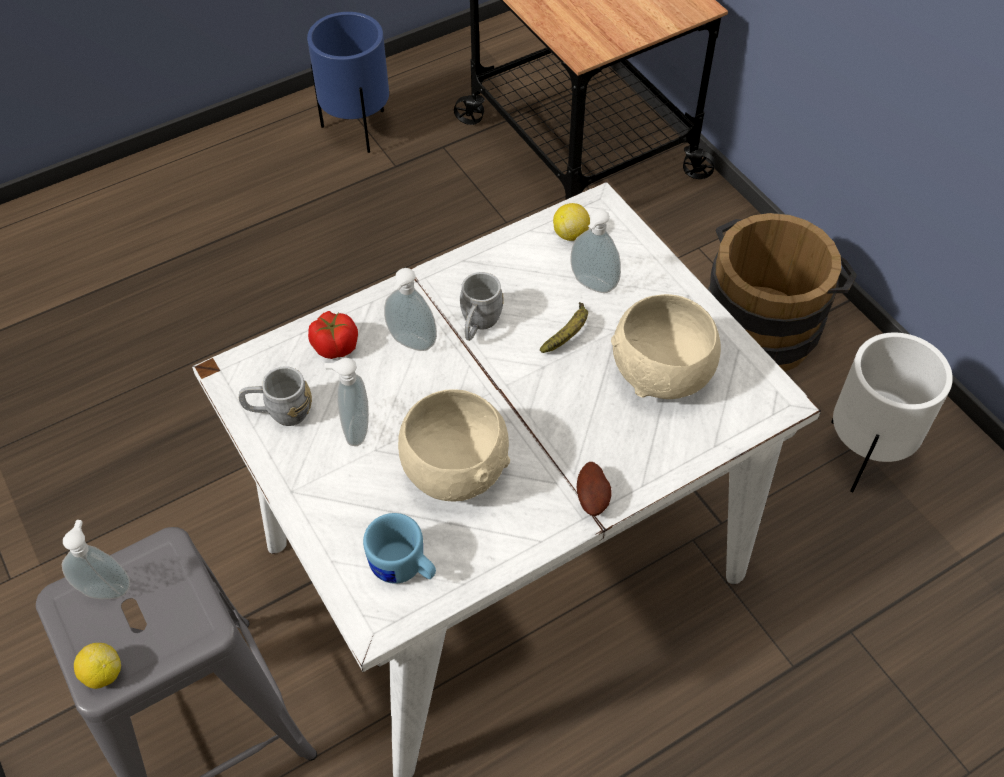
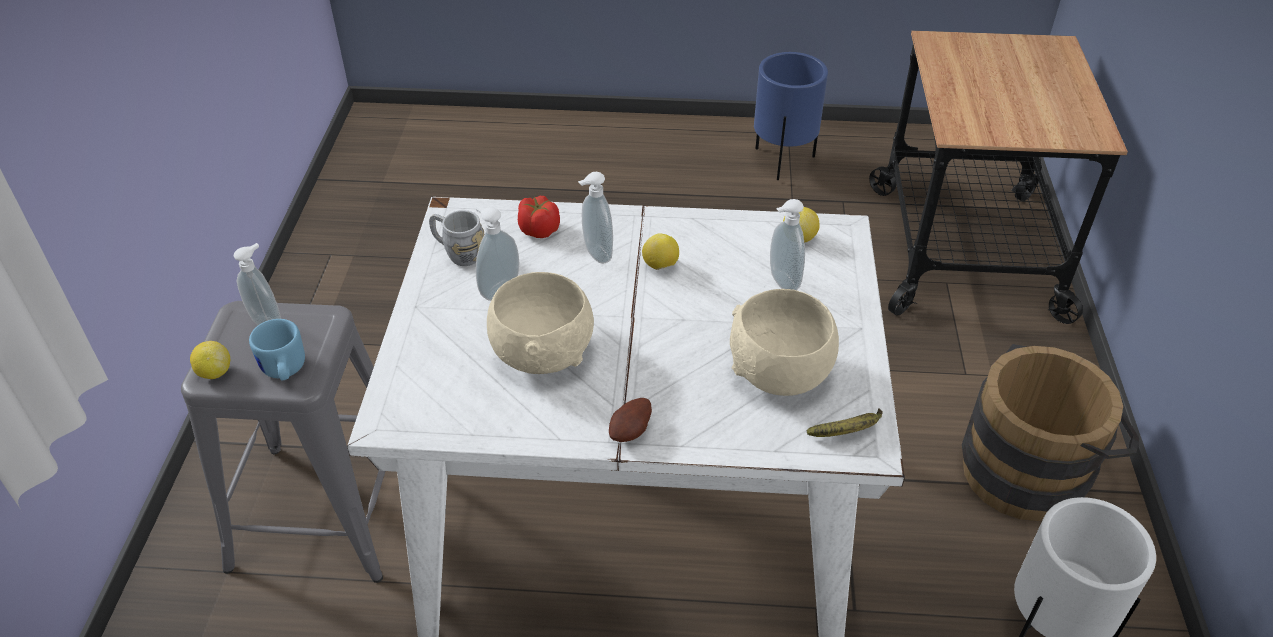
camera: 35 degrees right, 10 degrees down
blue mug [363,513,436,584] -> blue mug moved to [249,319,305,381]
grey mug [460,272,503,341] -> lemon [642,233,679,270]
banana [540,302,588,353] -> banana moved to [807,408,883,437]

